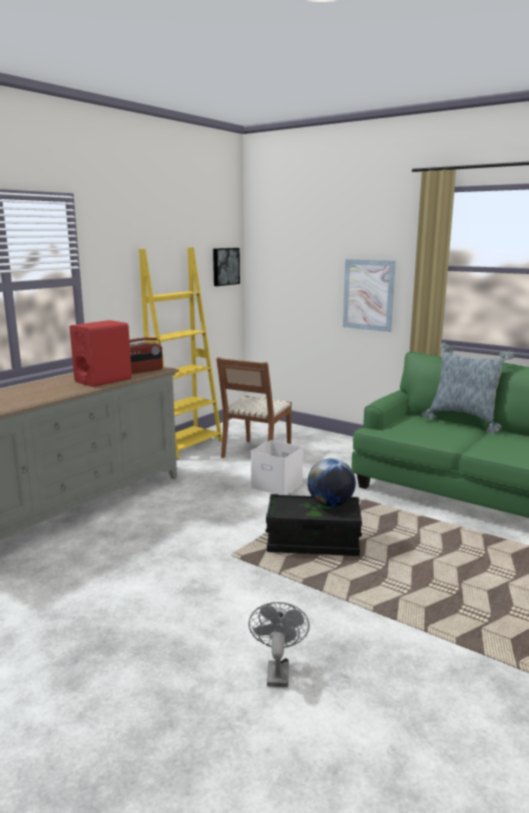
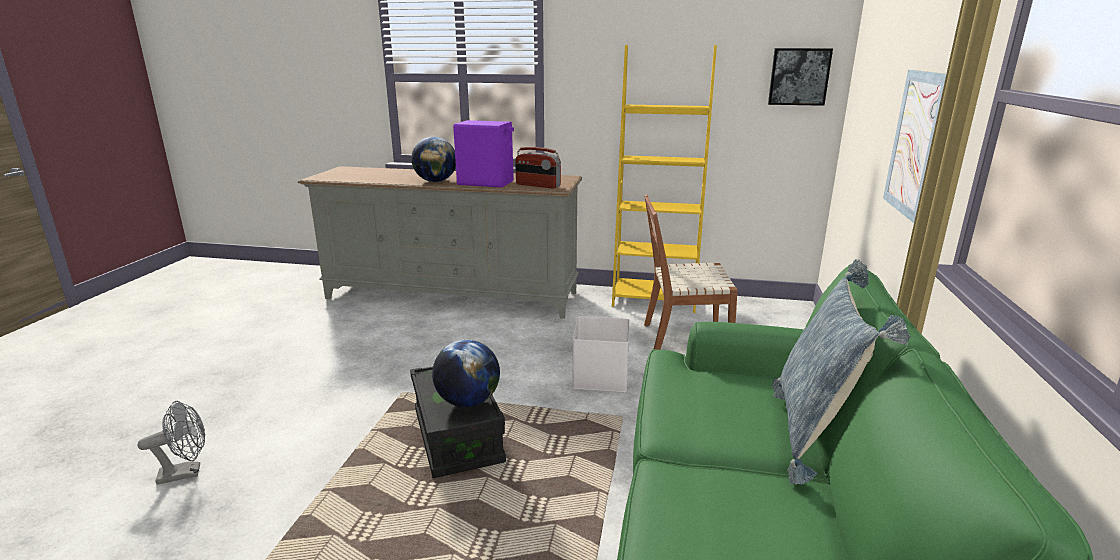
camera: 65 degrees right, 5 degrees up
red speaker [70,320,132,387] -> purple speaker [453,120,514,188]
none -> globe [411,137,456,182]

